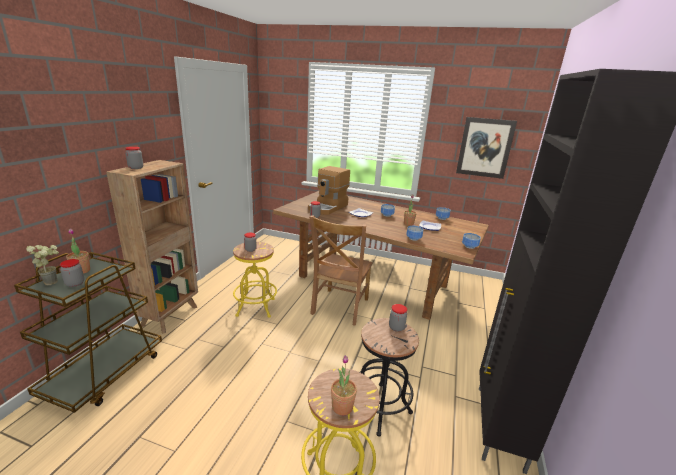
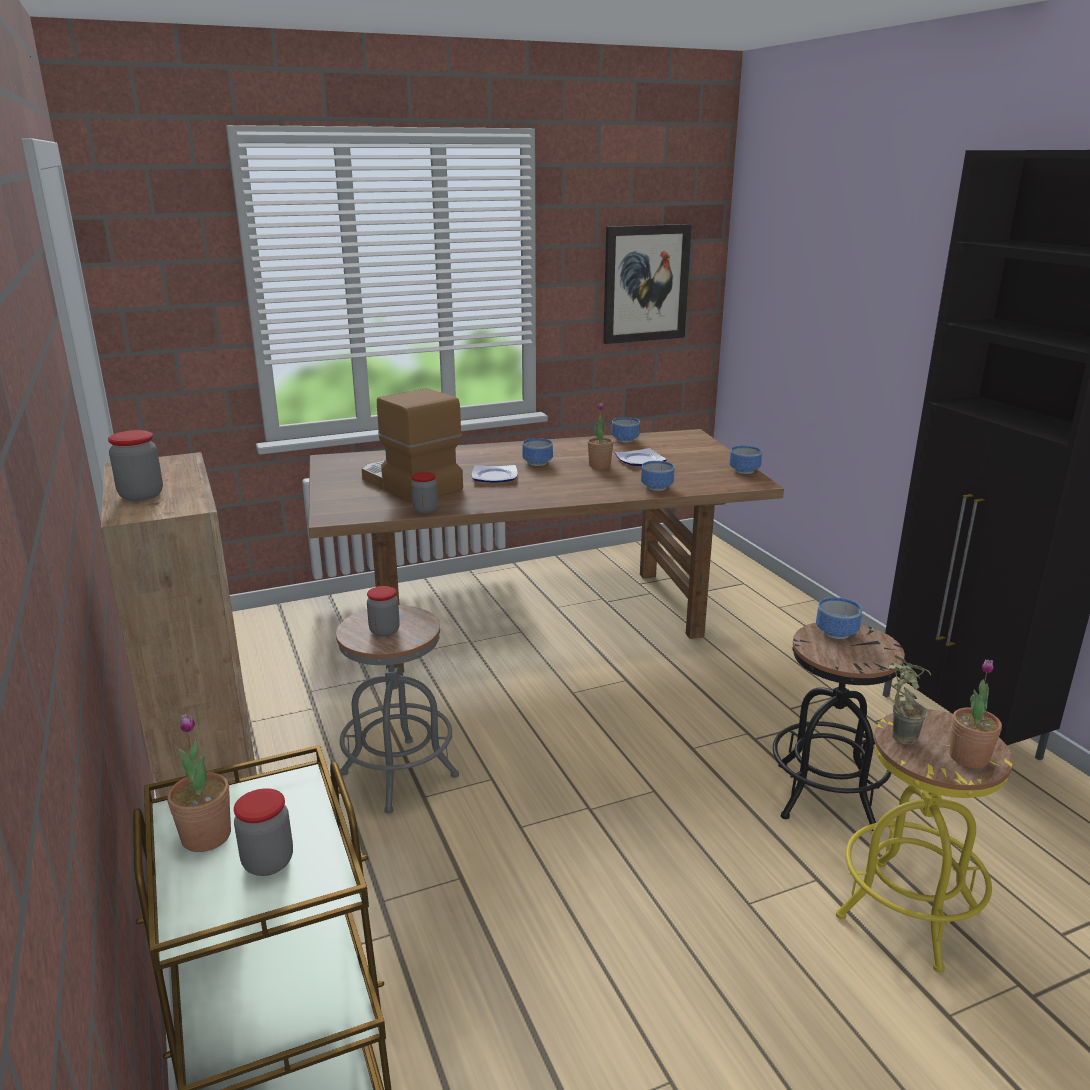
camera: 40 degrees left, 0 degrees up
potted plant [26,245,59,285] -> potted plant moved to [889,656,931,745]
yellow stool [233,242,277,318] -> grey stool [336,605,459,814]
coffee machine [308,166,350,215] -> coffee machine turned 150 degrees clockwise [362,388,463,502]
brown chair [309,215,373,326] -> none
jar [389,304,407,332] -> bowl [816,597,862,639]

